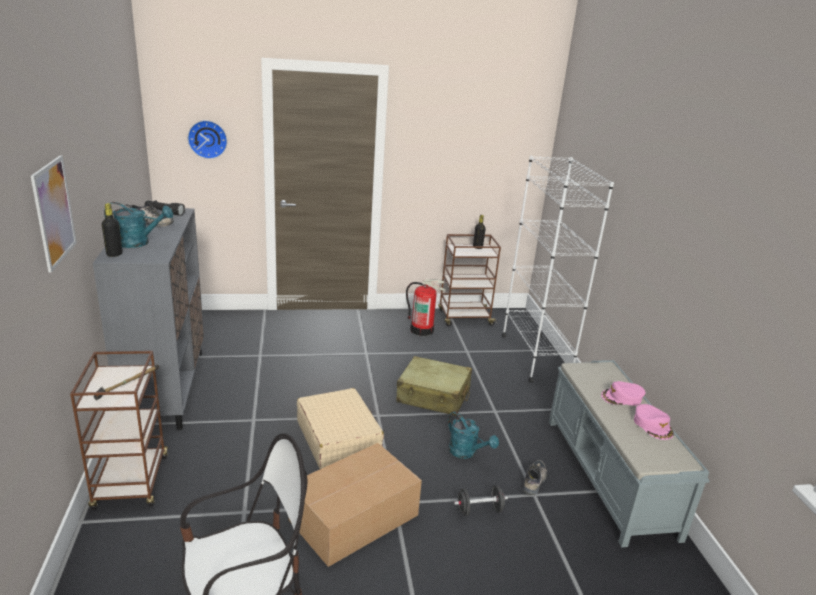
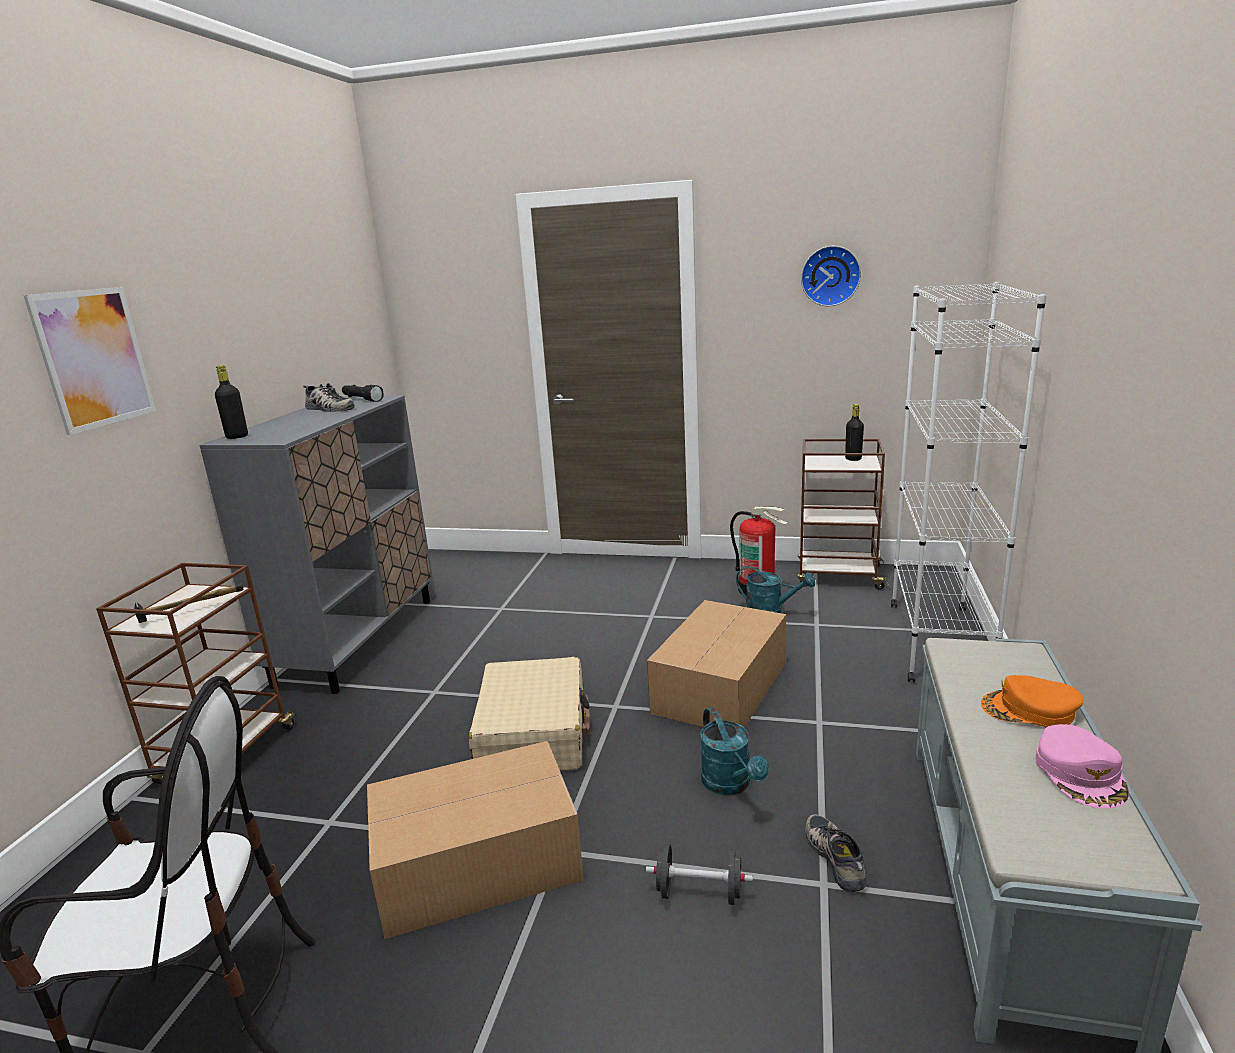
camera: 25 degrees right, 5 degrees down
turquoise watering can [104,202,173,248] -> turquoise watering can moved to [736,566,815,613]
wall clock [188,120,227,159] -> wall clock moved to [801,246,861,306]
beige suitcase [397,356,472,416] -> cardboard box [647,600,786,728]
shoe [522,460,547,495] -> shoe turned 60 degrees counterclockwise [805,814,867,892]
pink cap [601,381,646,406] -> orange cap [981,675,1084,727]

